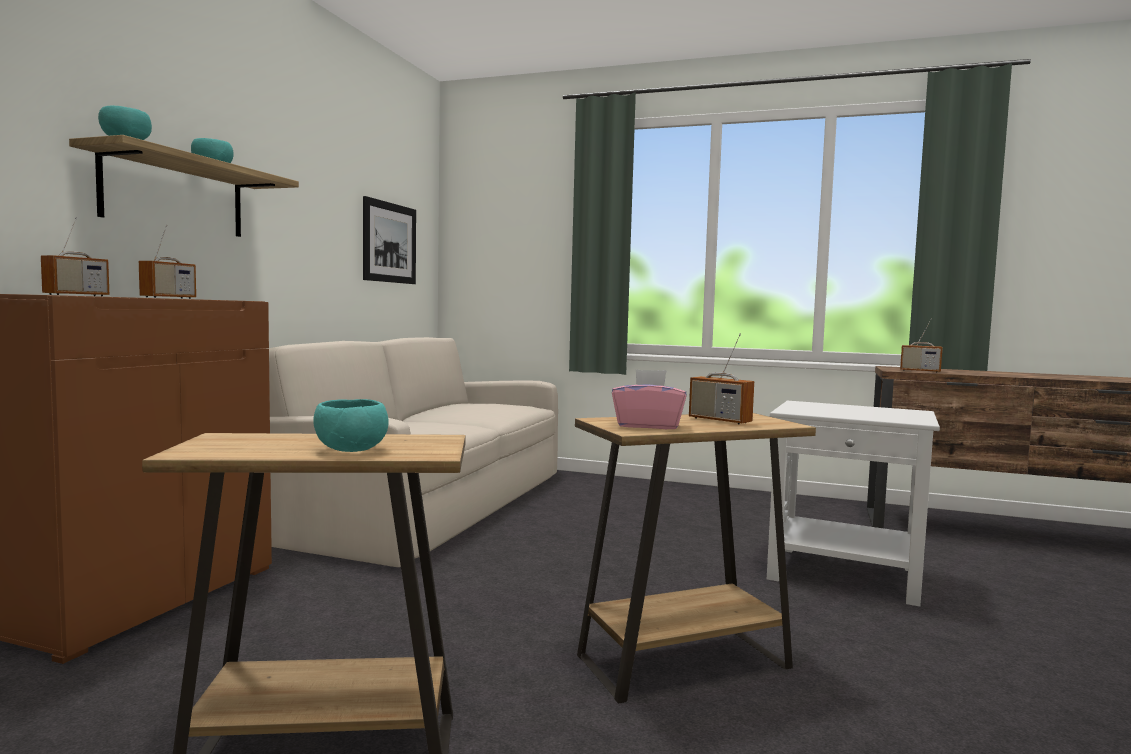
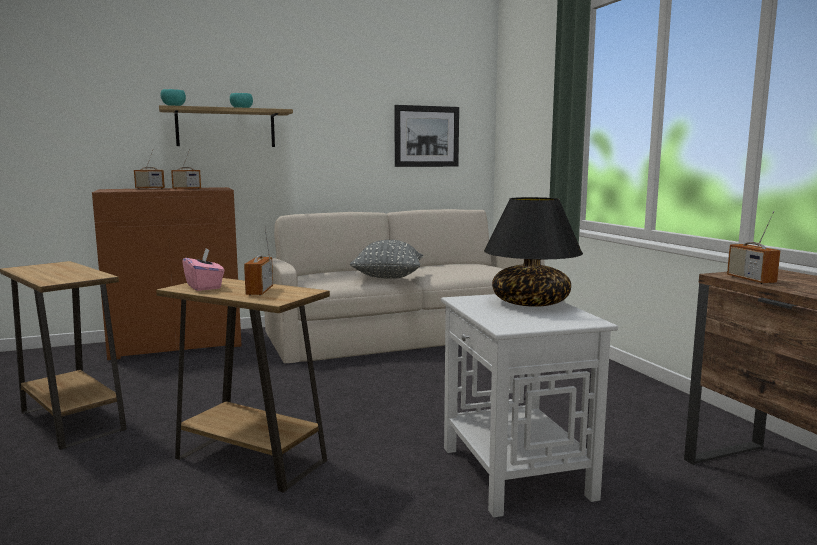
camera: 50 degrees right, 5 degrees up
turquoise bowl [313,399,389,452] -> none
none -> grey pillow [350,240,424,279]
none -> black table lamp [484,197,583,307]

